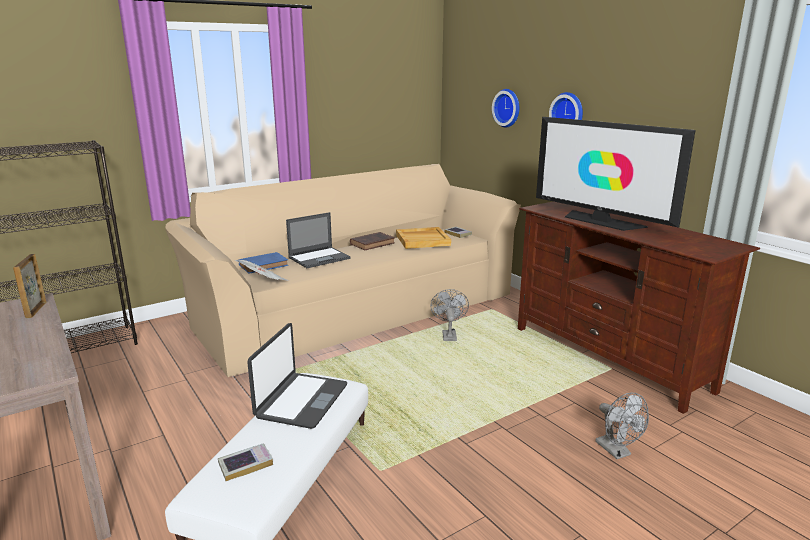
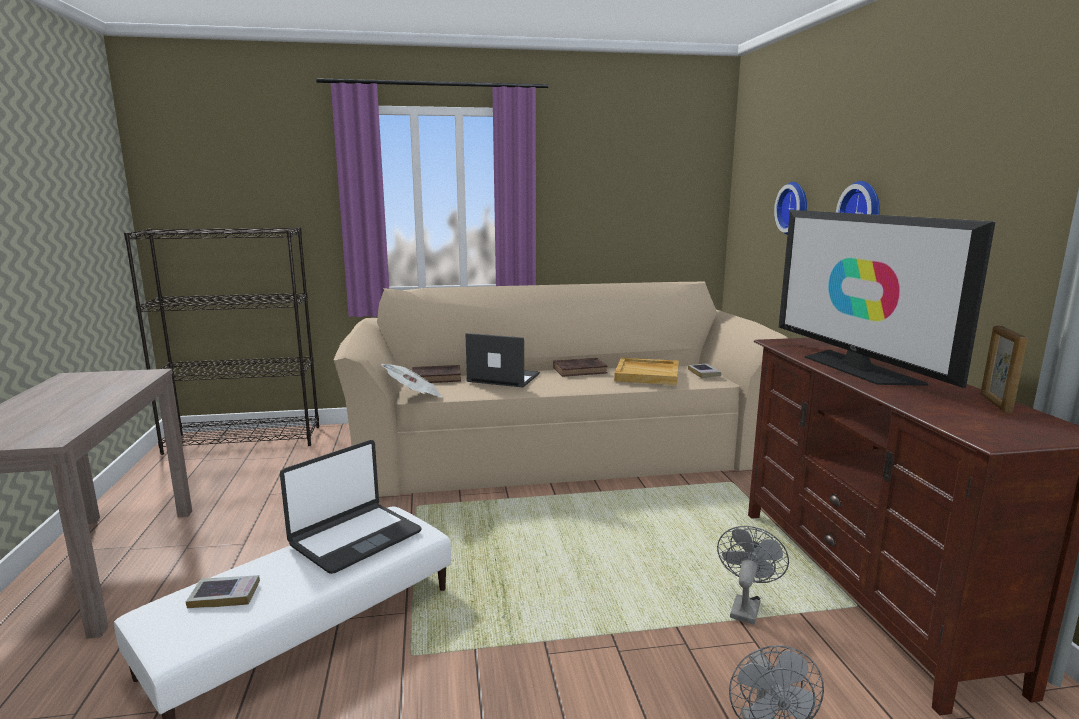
camera: 25 degrees right, 5 degrees down
picture frame [13,254,46,318] -> picture frame moved to [980,325,1028,413]
blue book [239,252,288,274] -> brown book [412,365,461,383]
laptop [286,212,351,268] -> laptop turned 150 degrees counterclockwise [465,333,540,388]
grey fan [431,289,469,341] -> grey fan moved to [717,526,789,625]

